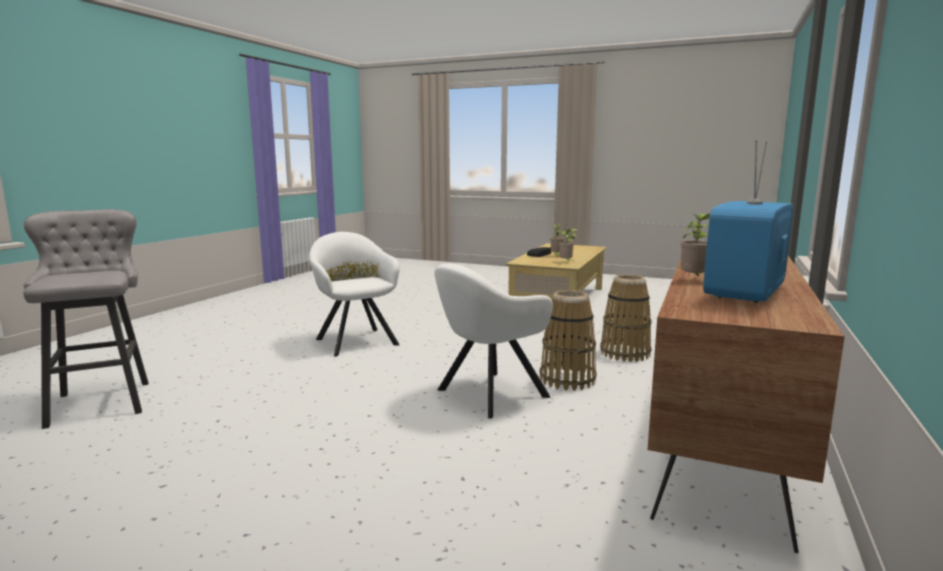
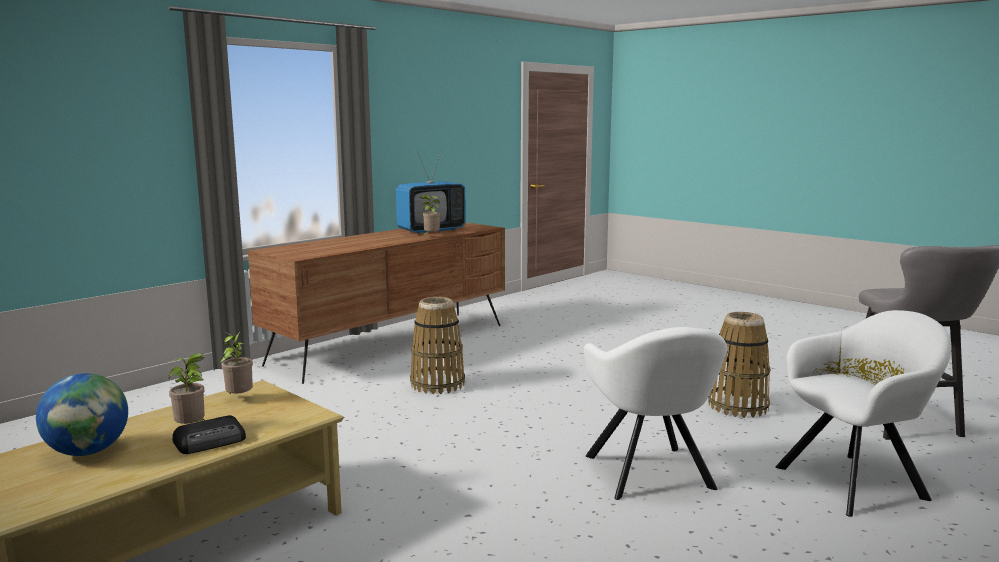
camera: 160 degrees left, 0 degrees up
white armchair [434,264,553,419] -> white armchair moved to [776,310,952,517]
basket [600,274,652,362] -> basket moved to [708,312,770,418]
none -> globe [36,373,128,456]

